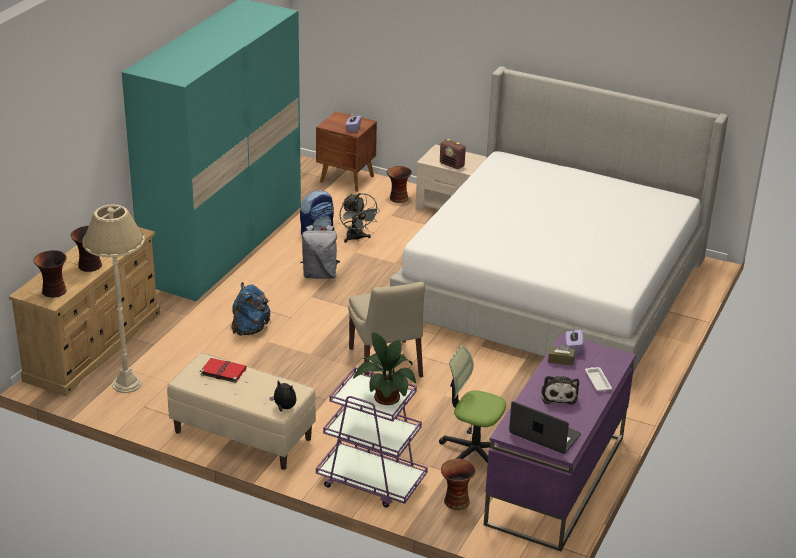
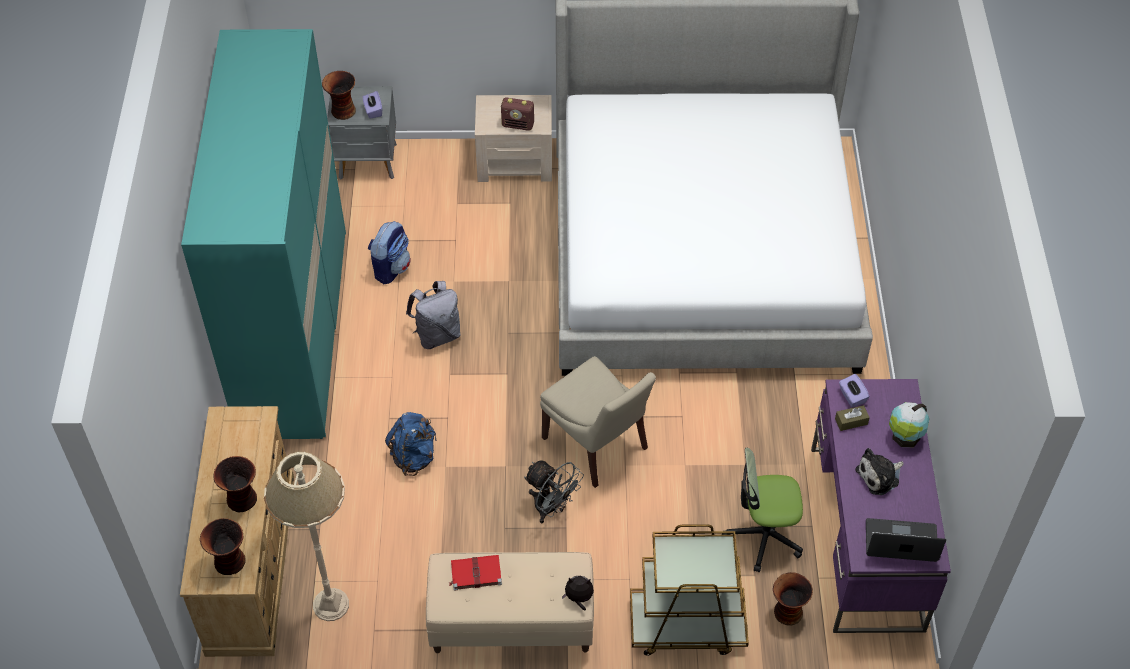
camera: 25 degrees left, 20 degrees up
brown nightstand [316,111,377,192] -> grey nightstand [327,86,397,179]
purple cart [316,367,428,508] -> brown cart [630,524,749,656]
grey fan [340,193,380,243] -> grey fan moved to [524,460,584,523]
potted plant [353,332,416,405] -> none
vase [387,166,412,203] -> vase moved to [322,71,356,120]
plush toy [541,376,579,405] -> plush toy turned 90 degrees clockwise [855,448,904,495]
white tray [585,367,612,391] -> globe [889,402,929,447]

